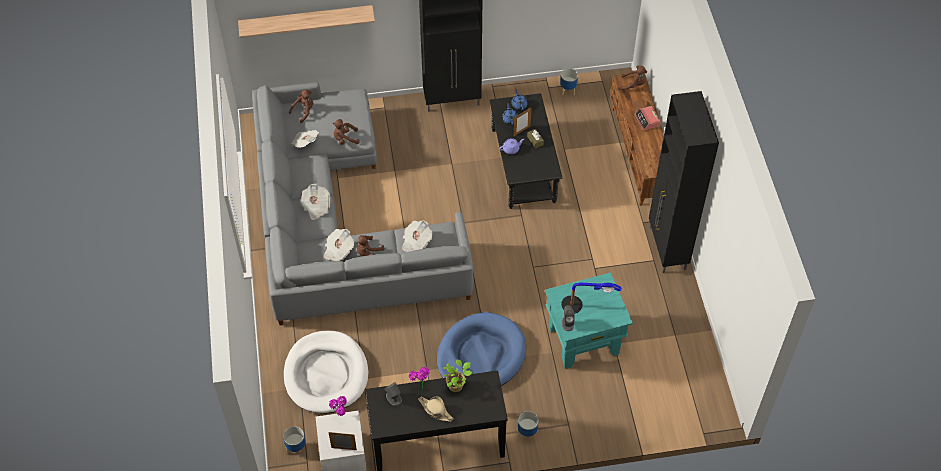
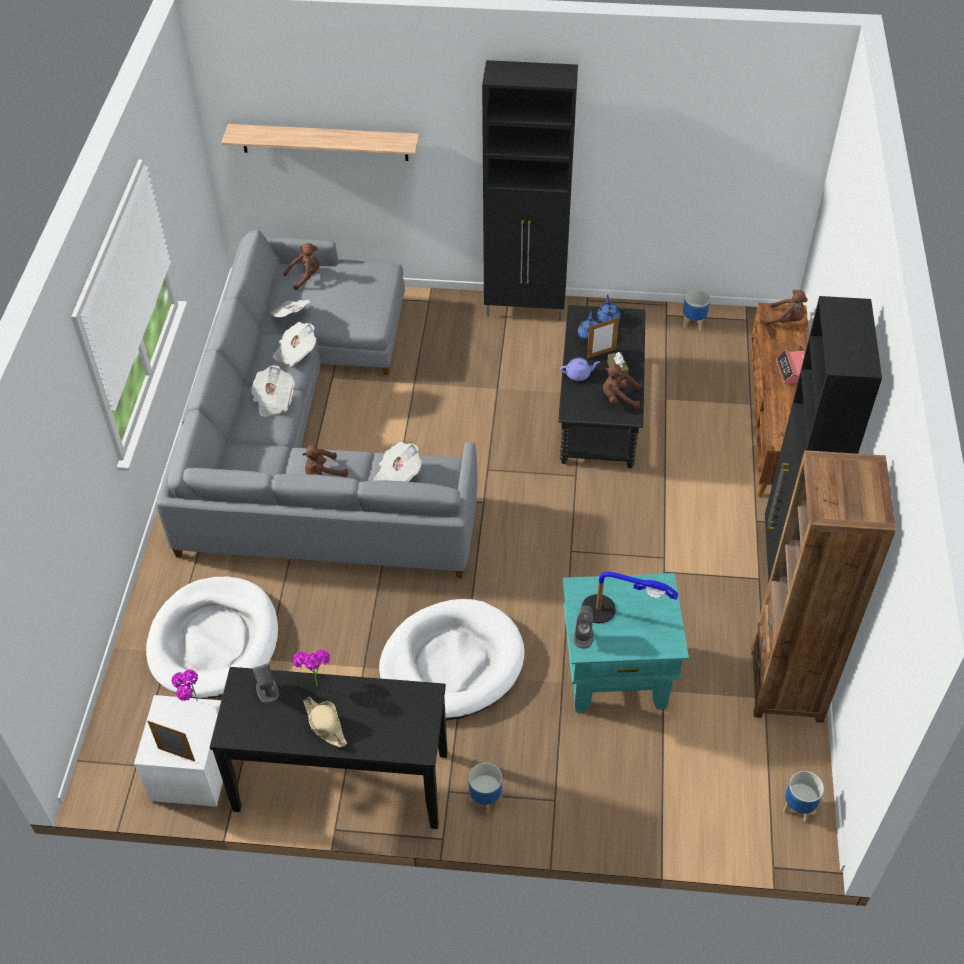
camera: 15 degrees right, 5 degrees down
planter [283,426,306,456] -> planter moved to [783,771,824,822]
newspaper [323,229,354,261] -> newspaper moved to [273,322,316,367]
brown plush toy [333,119,359,145] -> brown plush toy moved to [603,364,641,409]
blue dog bed [437,312,526,386] -> white dog bed [379,599,524,720]
potted plant [443,360,472,392] -> none
none -> brown bookcase [751,450,896,723]

